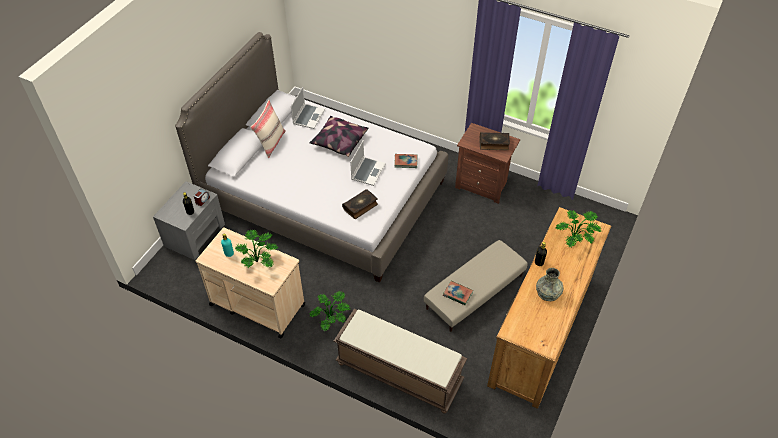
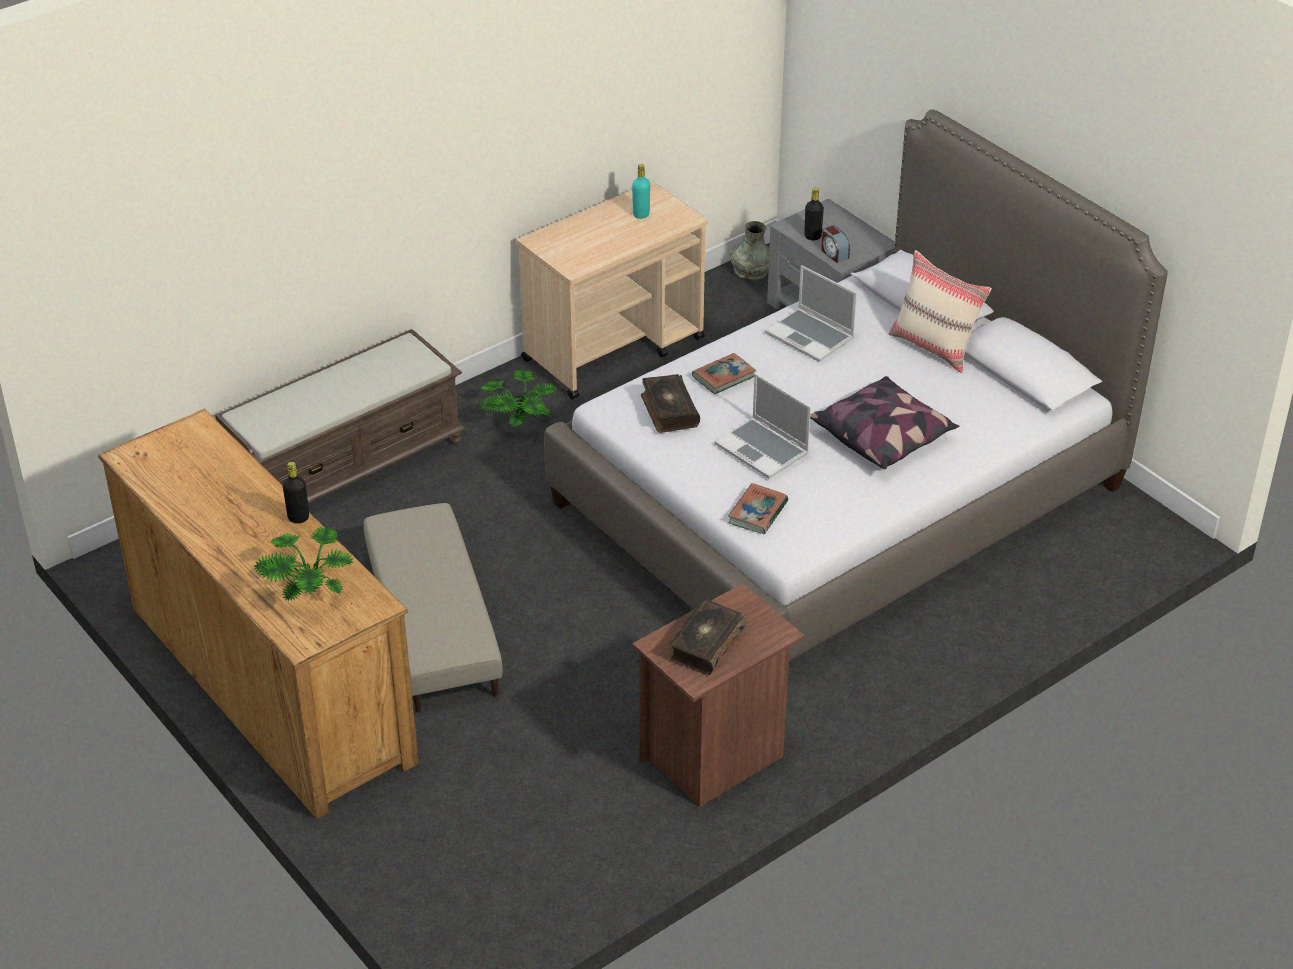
camera: 115 degrees right, 10 degrees down
potted plant [235,229,279,268] -> none
laptop [291,87,325,129] -> laptop moved to [765,265,857,362]
book [443,281,473,305] -> book moved to [692,353,756,394]
grey vase [536,268,563,302] -> grey vase moved to [730,221,769,281]

